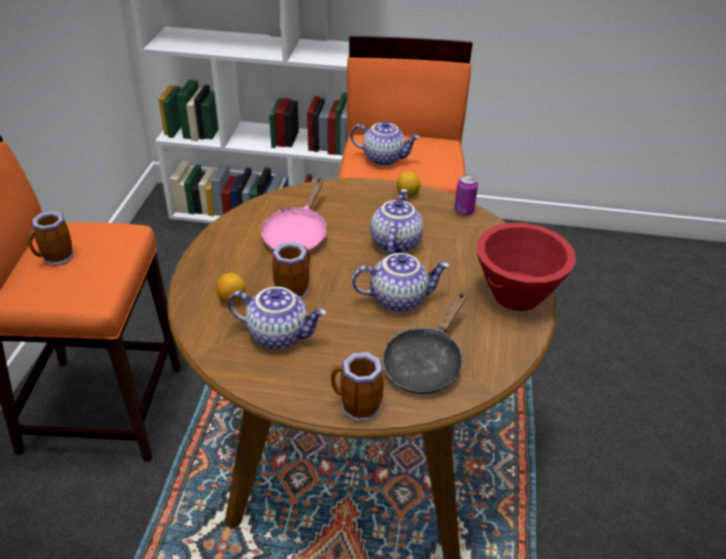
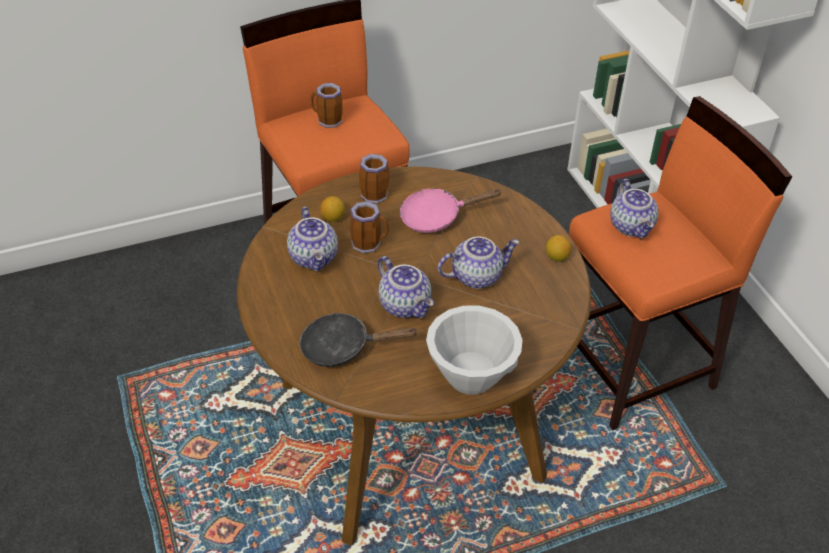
camera: 60 degrees right, 5 degrees up
mug [331,352,384,422] -> mug moved to [359,154,389,204]
can [454,175,478,216] -> none
red bowl [477,223,576,311] -> white bowl [426,306,522,395]

